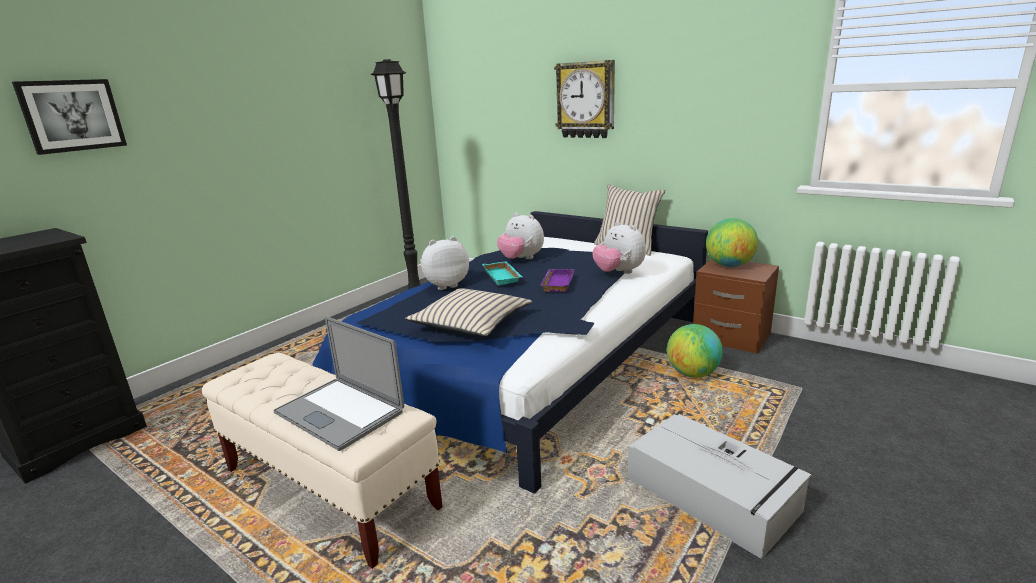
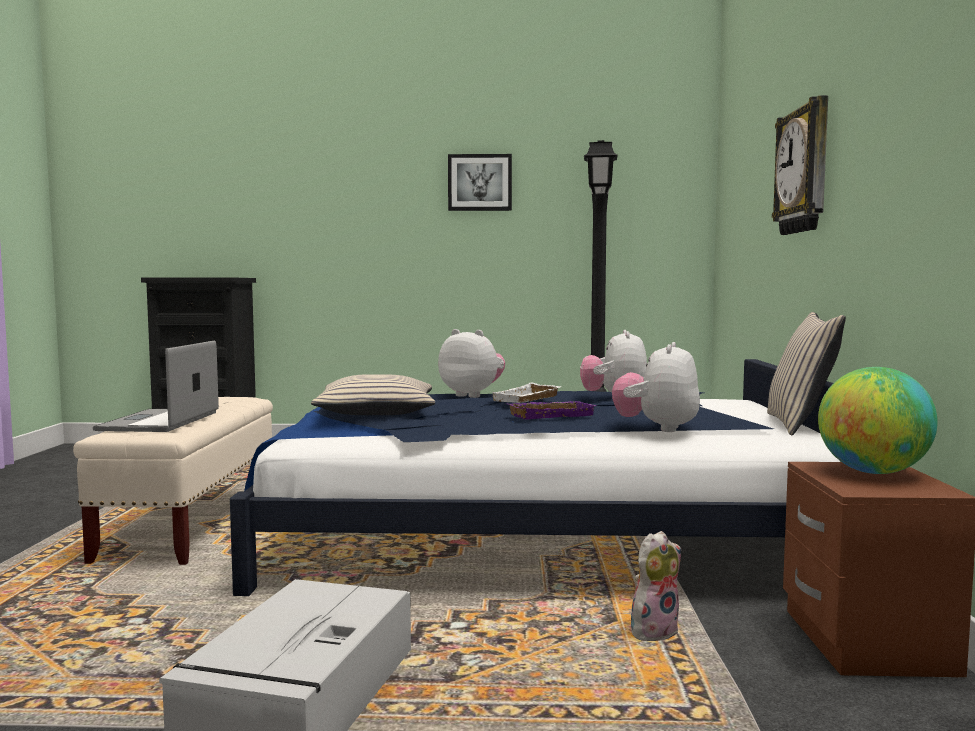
camera: 55 degrees right, 15 degrees down
picture [12,79,127,155] -> picture moved to [448,154,512,211]
turquoise tray [482,261,522,286] -> white tray [492,383,562,403]
globe [667,324,723,378] -> plush toy [631,531,681,641]

